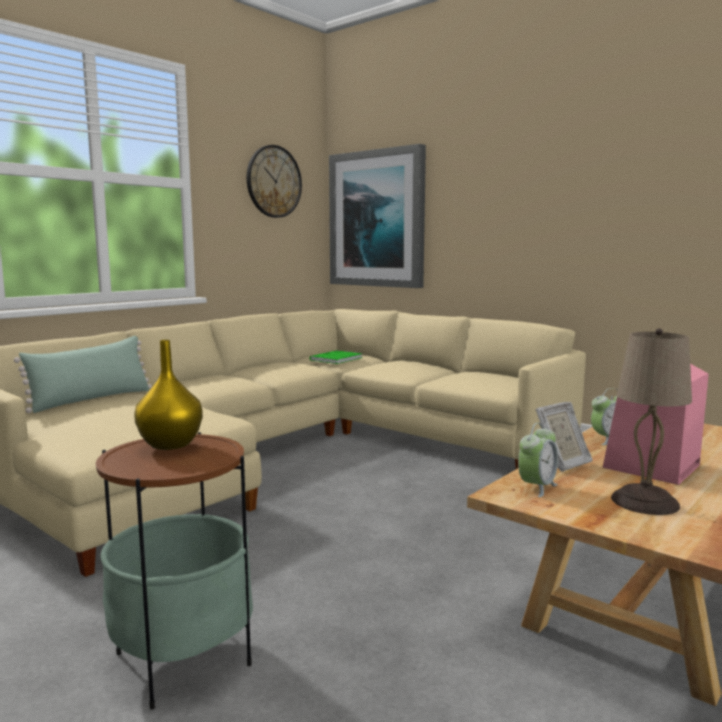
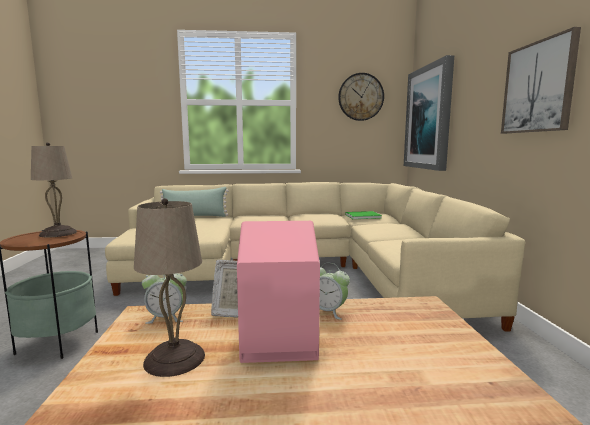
camera: 45 degrees right, 0 degrees up
yellow vase [134,340,203,450] -> beige table lamp [31,143,77,238]
none -> picture [501,27,581,133]

